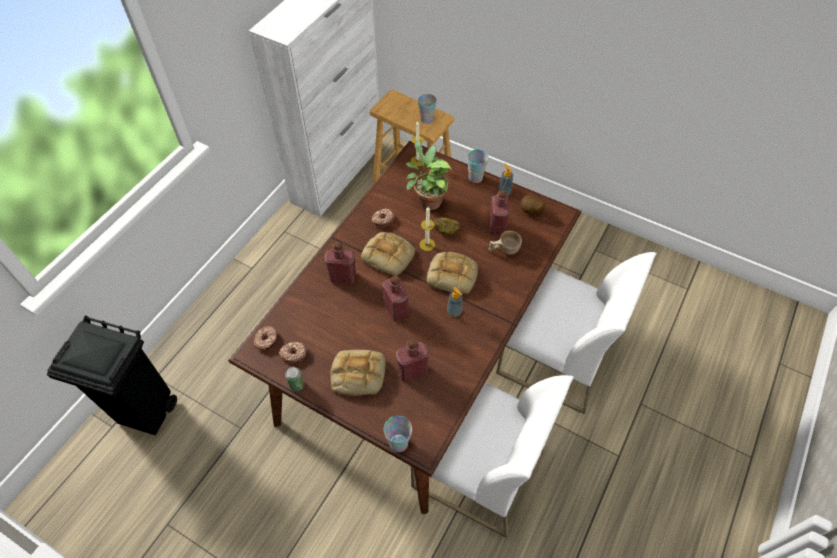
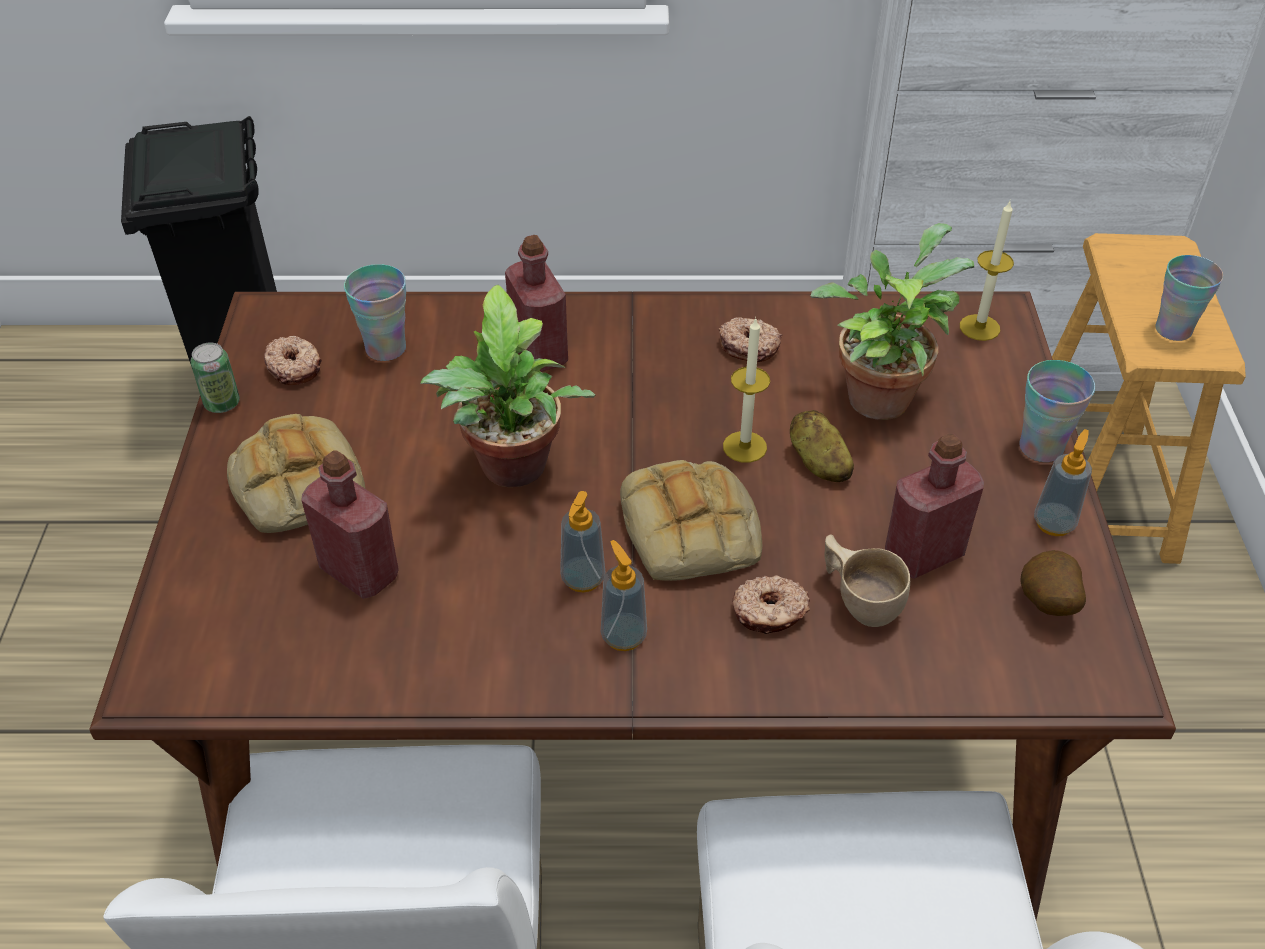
camera: 60 degrees right, 10 degrees down
donut [253,326,278,351] -> donut moved to [732,575,810,634]
bread [361,232,415,276] -> none
red bottle [382,276,409,321] -> potted plant [421,285,595,487]
cup [384,416,412,452] -> cup moved to [344,264,406,361]
none -> soap dispenser [601,540,647,651]

